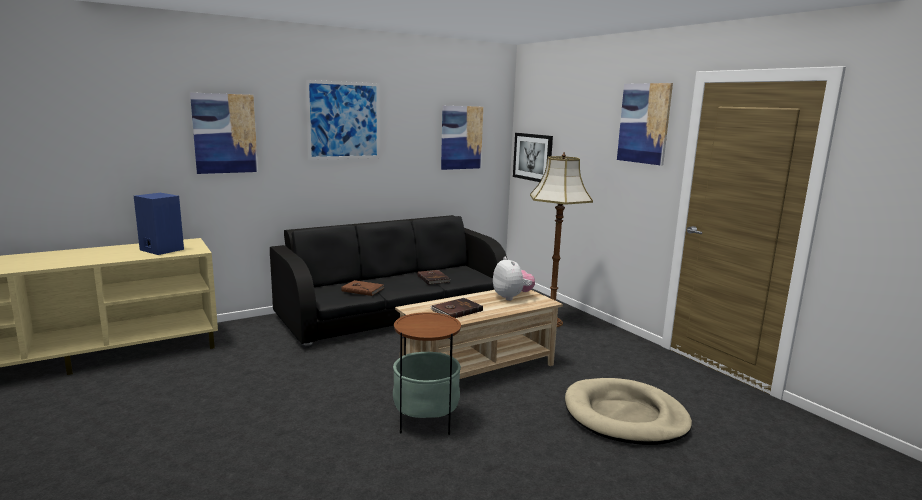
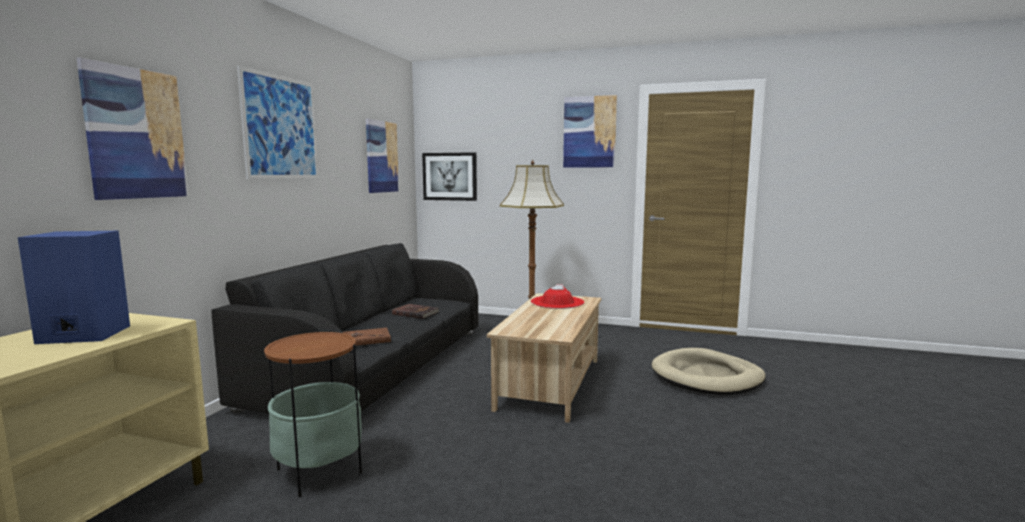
camera: 40 degrees left, 5 degrees down
side table [393,312,461,435] -> side table moved to [264,331,362,497]
brown book [430,298,483,318] -> none
plush toy [493,257,535,301] -> red hat [531,284,585,309]

